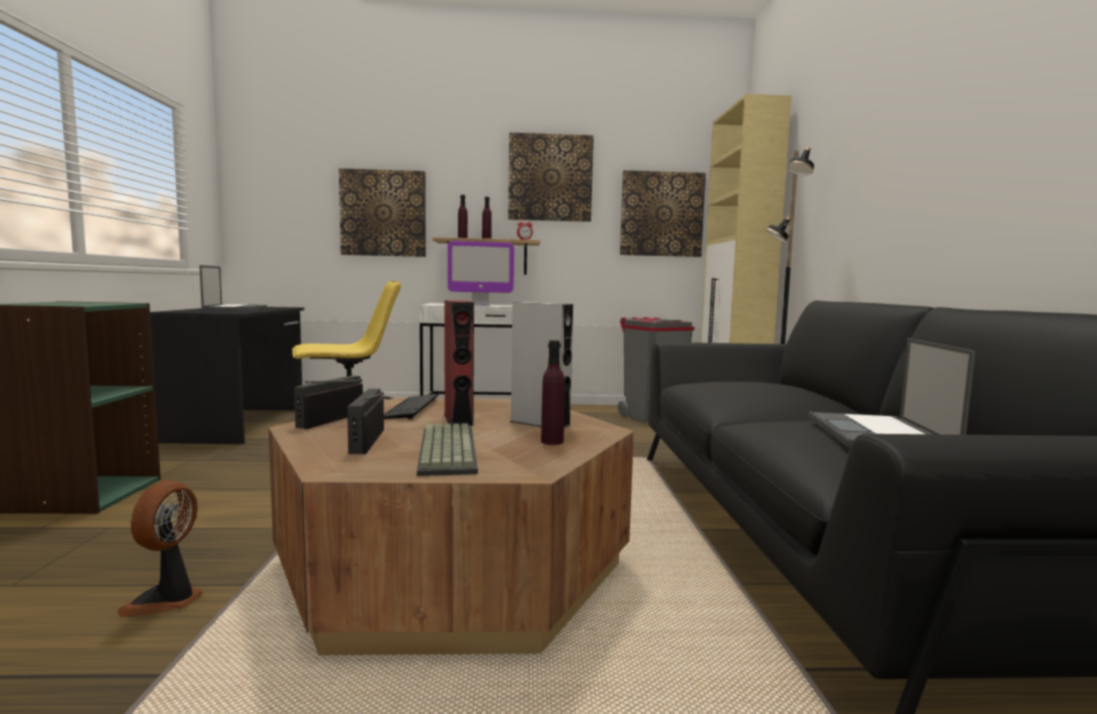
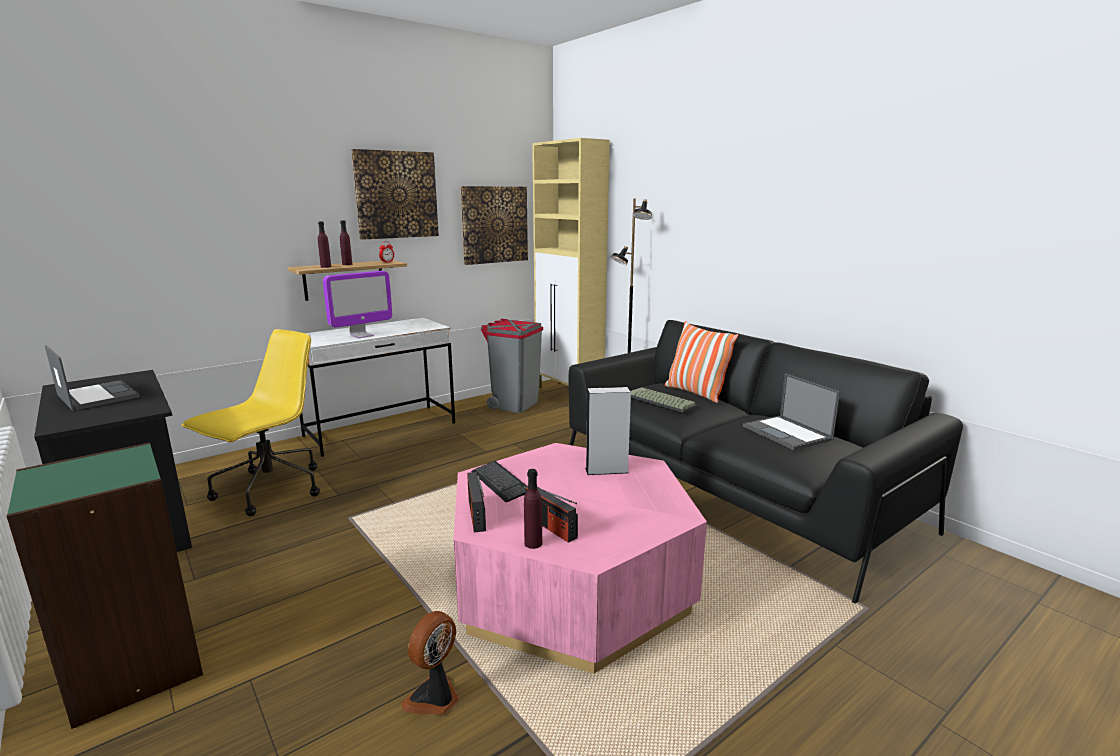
camera: 35 degrees left, 10 degrees up
fan [117,480,203,617] -> fan turned 60 degrees clockwise [401,611,459,715]
brown coffee table [269,398,634,655] -> pink coffee table [453,443,707,674]
picture [339,168,426,257] -> none
keyboard [417,423,478,476] -> keyboard moved to [630,387,697,413]
red speaker [444,300,474,427] -> none
purple bottle [541,340,565,445] -> purple bottle moved to [524,469,542,549]
none -> pillow [665,321,739,403]

